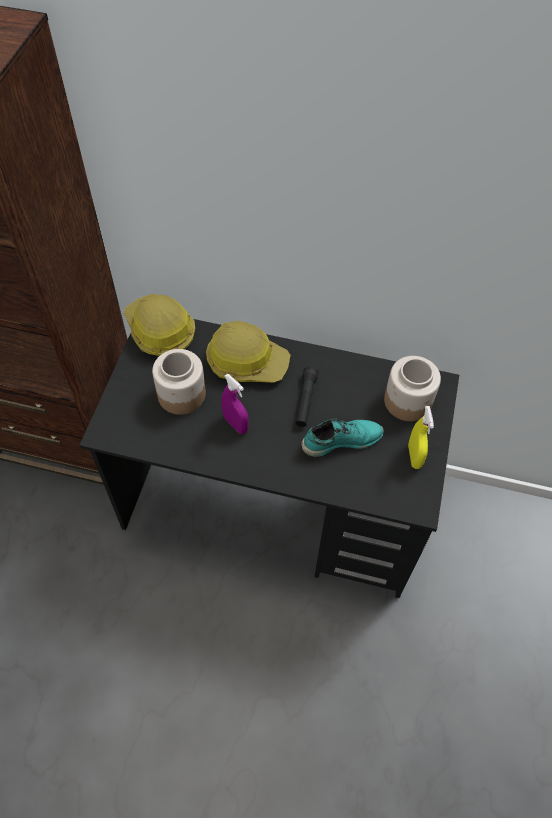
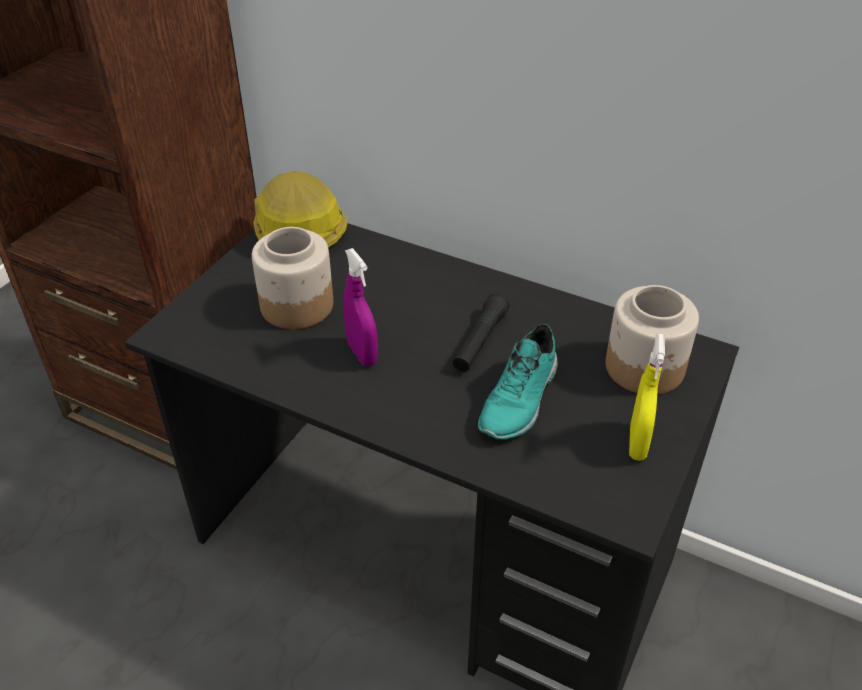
camera: 15 degrees right, 15 degrees down
hard hat [206,321,290,383] -> none
turquoise shoe [301,419,384,457] -> turquoise shoe turned 120 degrees clockwise [478,324,558,440]

